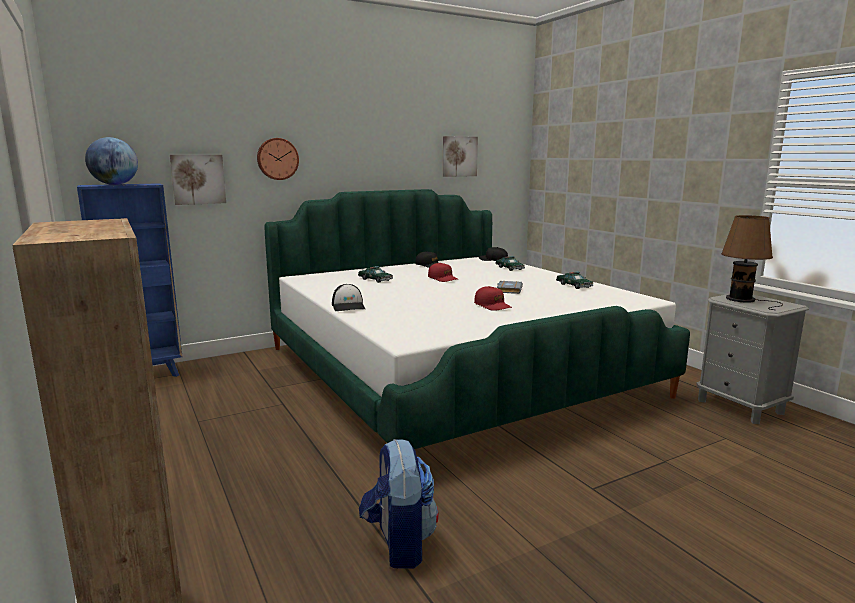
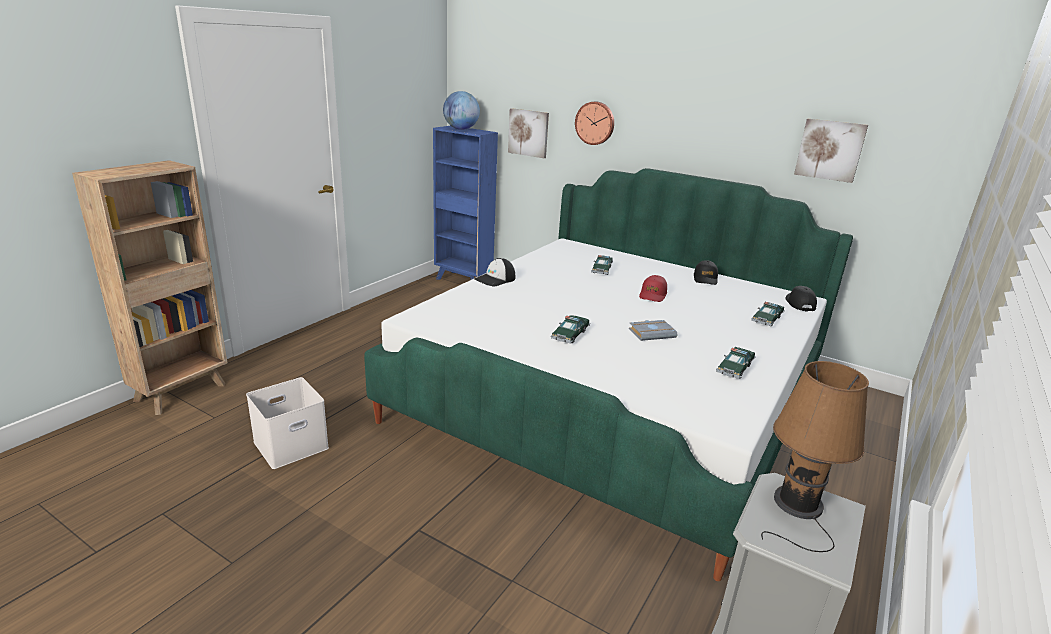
camera: 60 degrees right, 10 degrees up
backpack [359,439,439,569] -> white storage box [246,377,329,469]
red cap [474,286,512,311] -> toy car [551,315,590,343]

